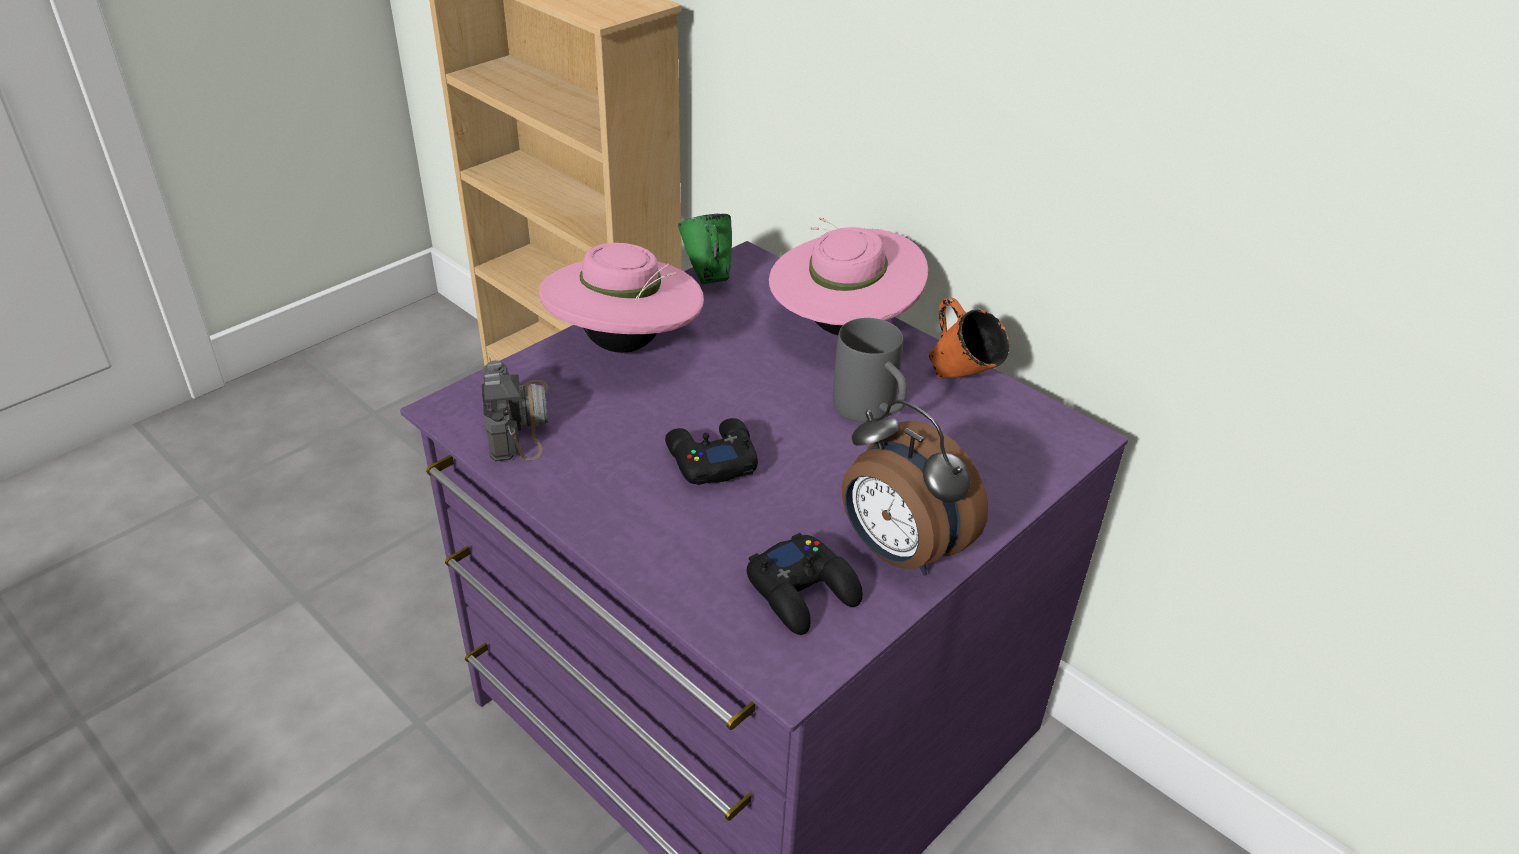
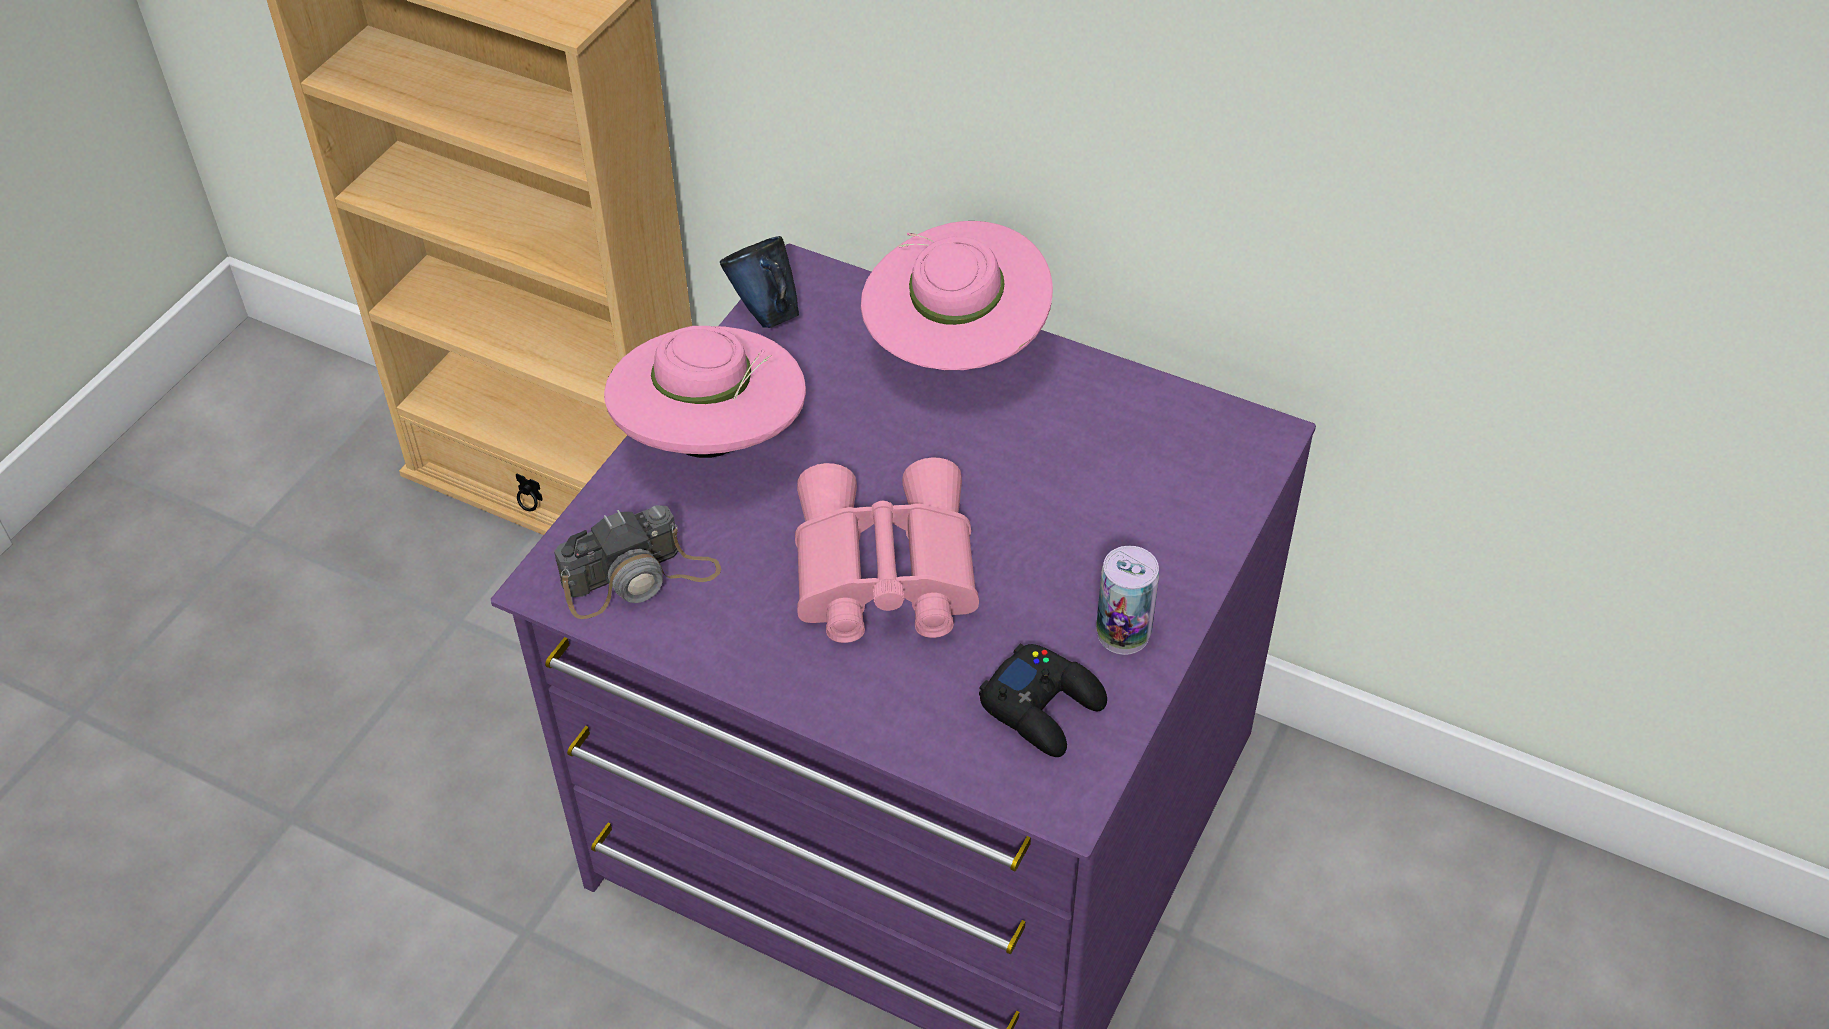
camera: 15 degrees left, 10 degrees up
camera [482,360,548,461] -> camera turned 90 degrees clockwise [554,505,721,619]
black game controller [665,418,758,485] -> pink binoculars [795,458,979,643]
green mug [678,214,732,284] -> blue mug [720,236,799,328]
grey mug [833,318,907,423] -> none
alarm clock [842,400,988,576] -> can [1096,546,1159,655]
orange mug [929,297,1009,378] -> none

